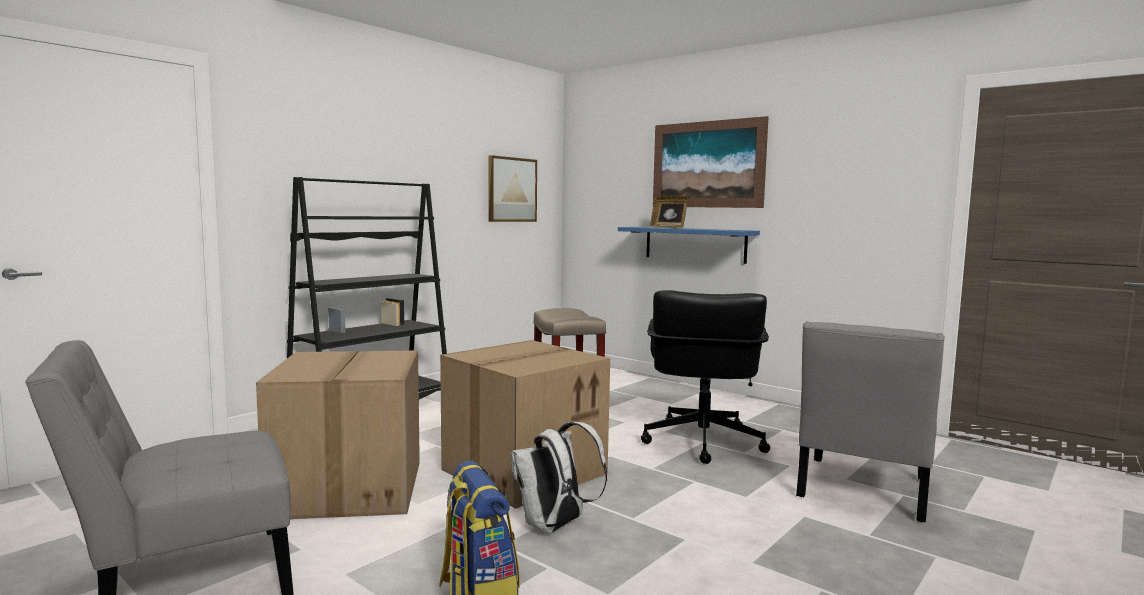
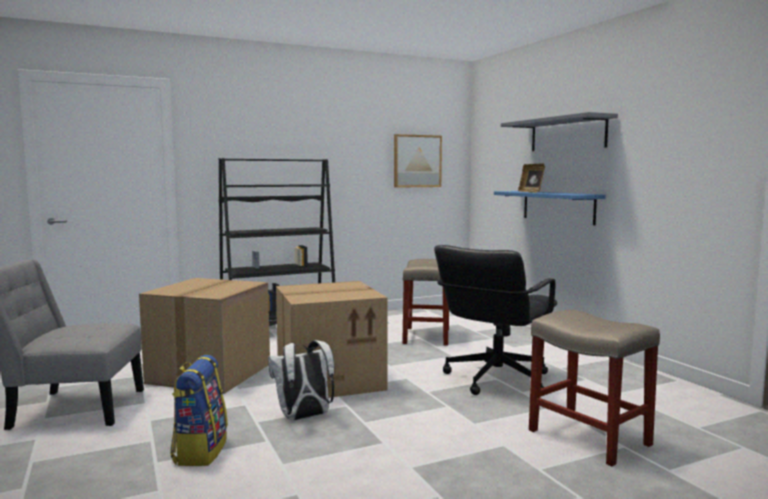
camera: 25 degrees right, 0 degrees up
picture [653,116,768,208] -> grey shelf [501,112,618,151]
grey chair [796,321,945,522] -> beige stool [529,310,660,467]

